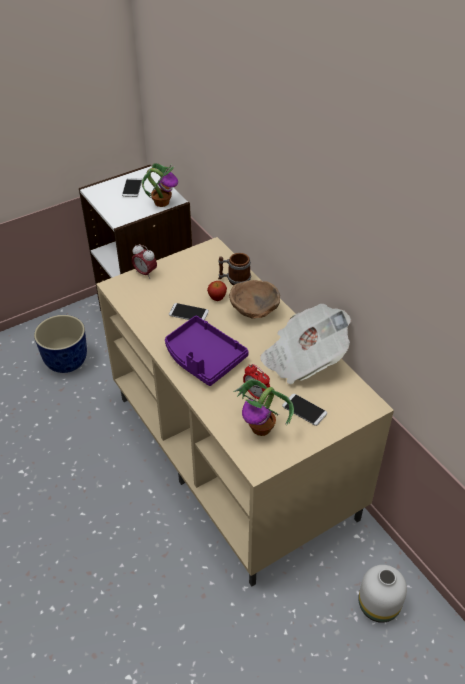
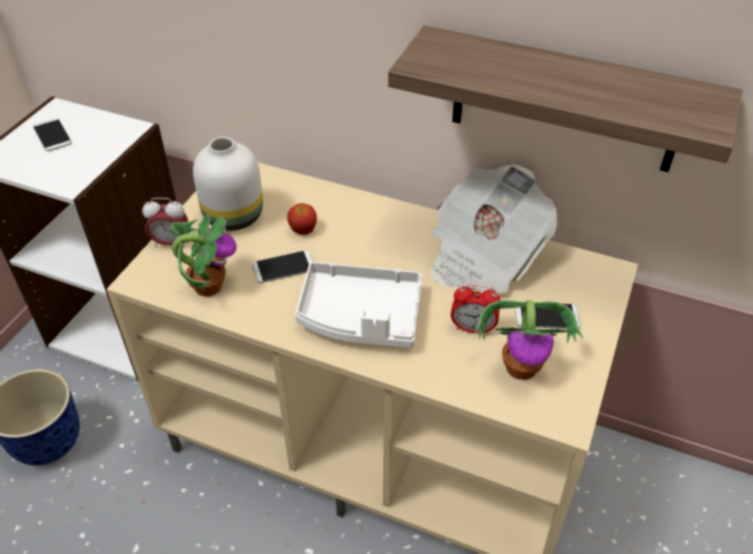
camera: 35 degrees left, 0 degrees up
potted plant [142,163,178,207] -> potted plant moved to [171,214,237,297]
purple tray [165,316,249,386] -> white tray [295,262,423,348]
mug [218,253,251,285] -> none
brown bowl [229,280,280,319] -> none
white vase [359,565,407,623] -> white vase moved to [193,137,263,231]
none -> shelf [388,26,743,172]

